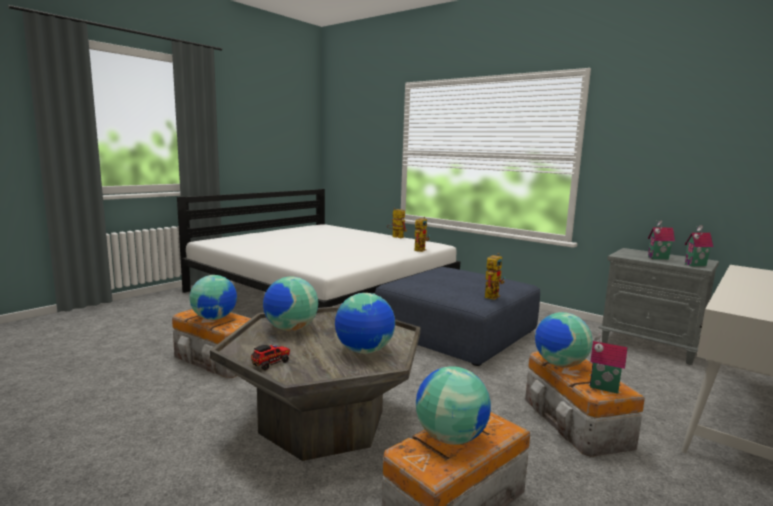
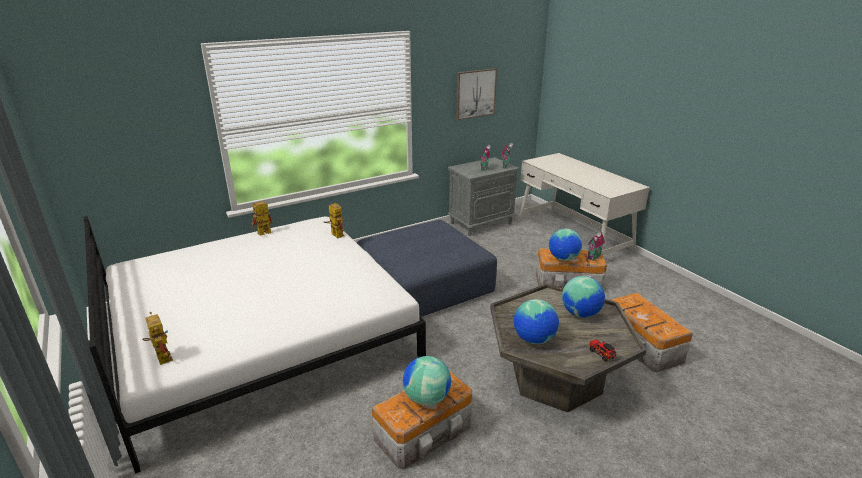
camera: 70 degrees left, 15 degrees up
globe [416,366,491,445] -> none
toy robot [485,253,505,300] -> toy robot moved to [142,312,173,365]
none -> picture [456,68,497,120]

